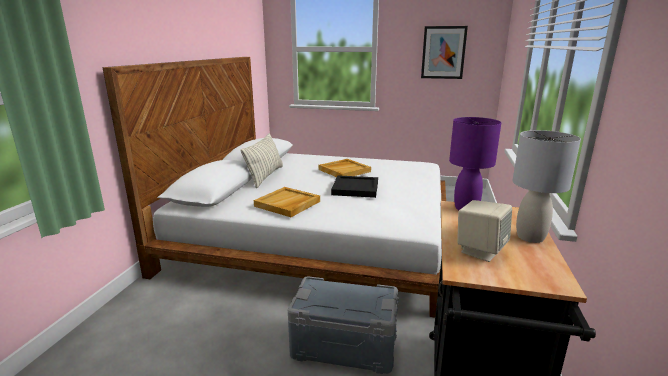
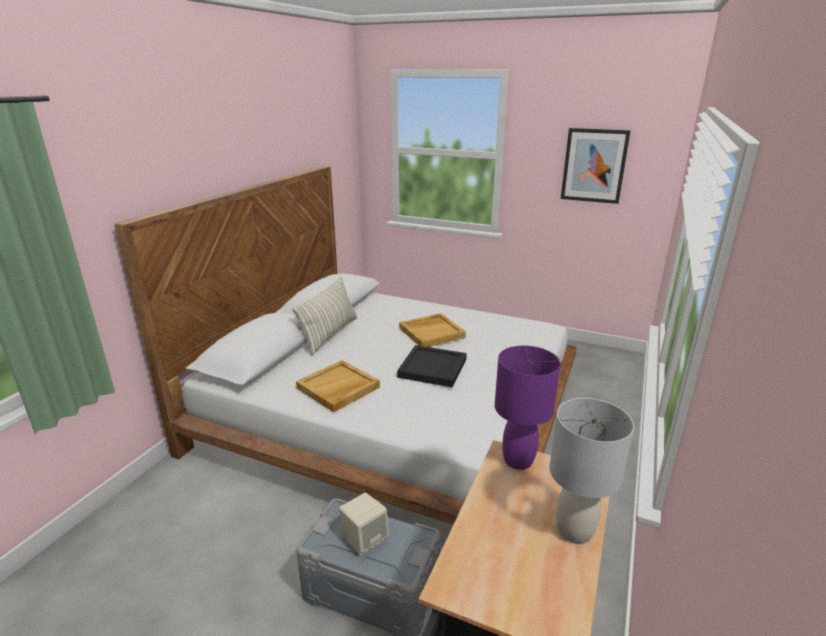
camera: 10 degrees right, 5 degrees up
beige speaker [457,200,512,262] -> beige speaker moved to [339,493,389,556]

